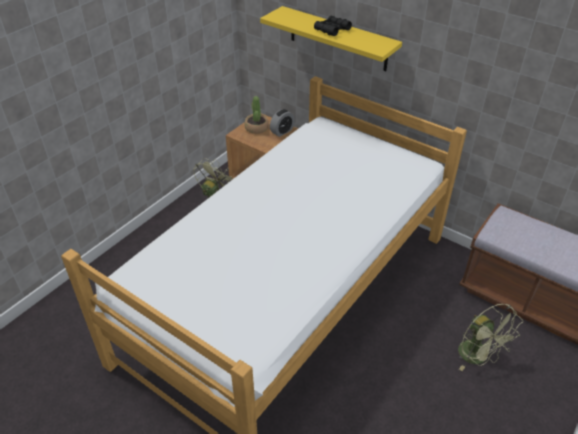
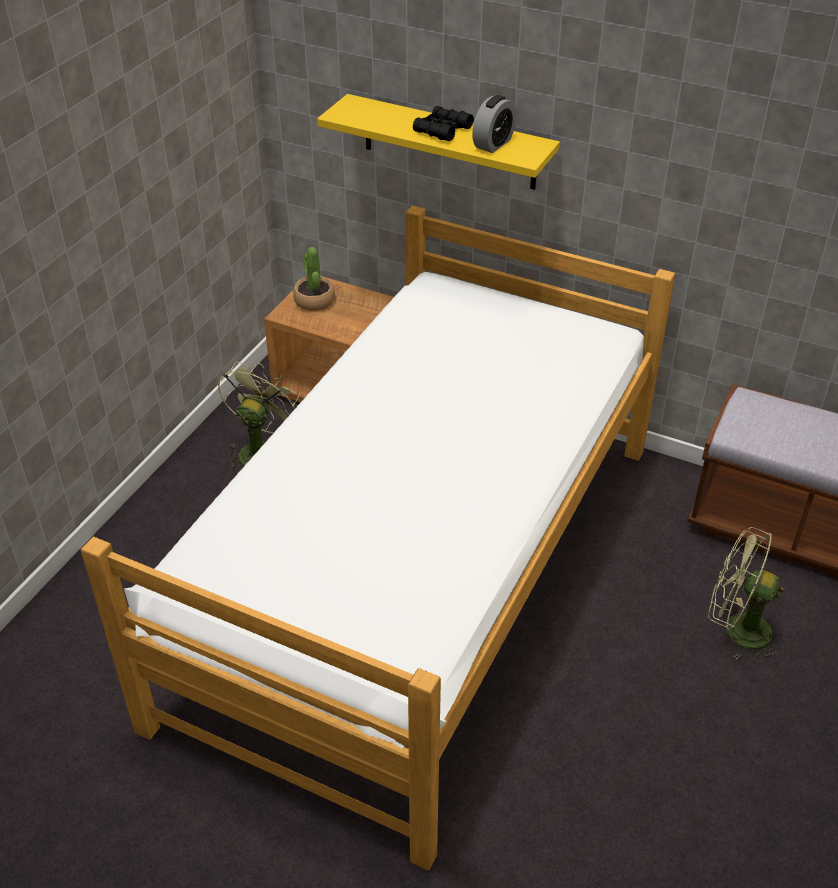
camera: 10 degrees left, 0 degrees up
alarm clock [270,109,295,137] -> alarm clock moved to [472,95,516,153]
green fan [458,304,523,371] -> green fan turned 150 degrees clockwise [708,527,784,663]

